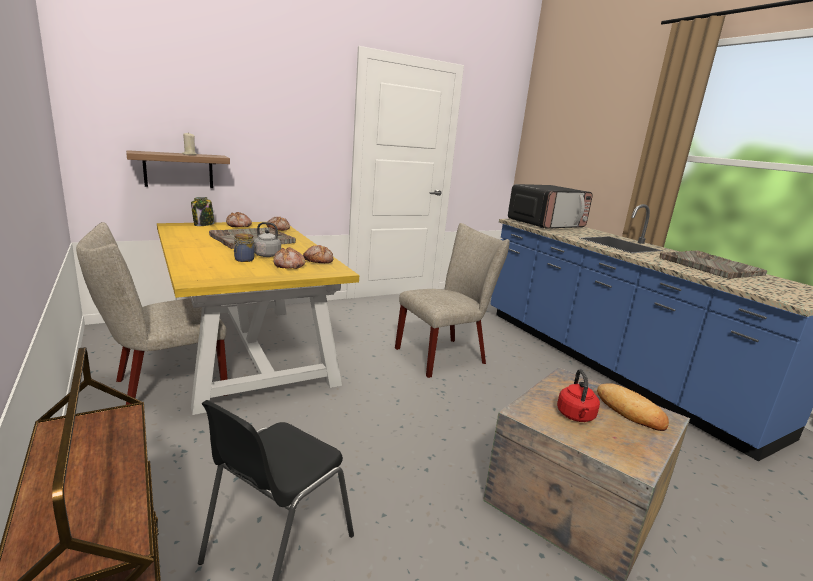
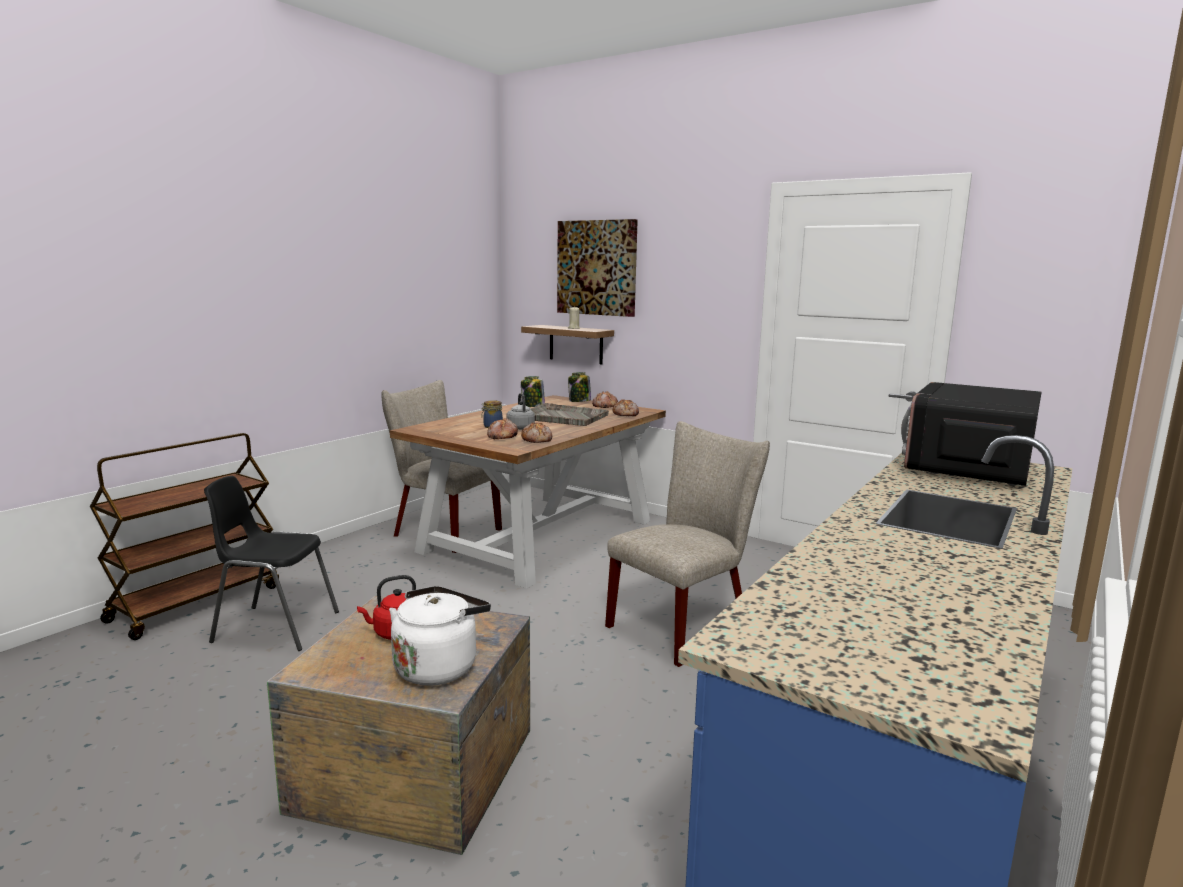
camera: 65 degrees right, 5 degrees down
yellow dining table [157,222,359,415] -> brown dining table [390,395,666,589]
beige chair [395,223,510,378] -> beige chair turned 75 degrees counterclockwise [605,421,770,667]
microwave [508,184,593,229] -> microwave turned 90 degrees clockwise [901,382,1042,486]
bread [597,383,669,431] -> white kettle [389,586,491,686]
grey tray [659,251,767,278] -> none
none -> jar [521,376,545,407]
none -> picture [557,219,638,317]

